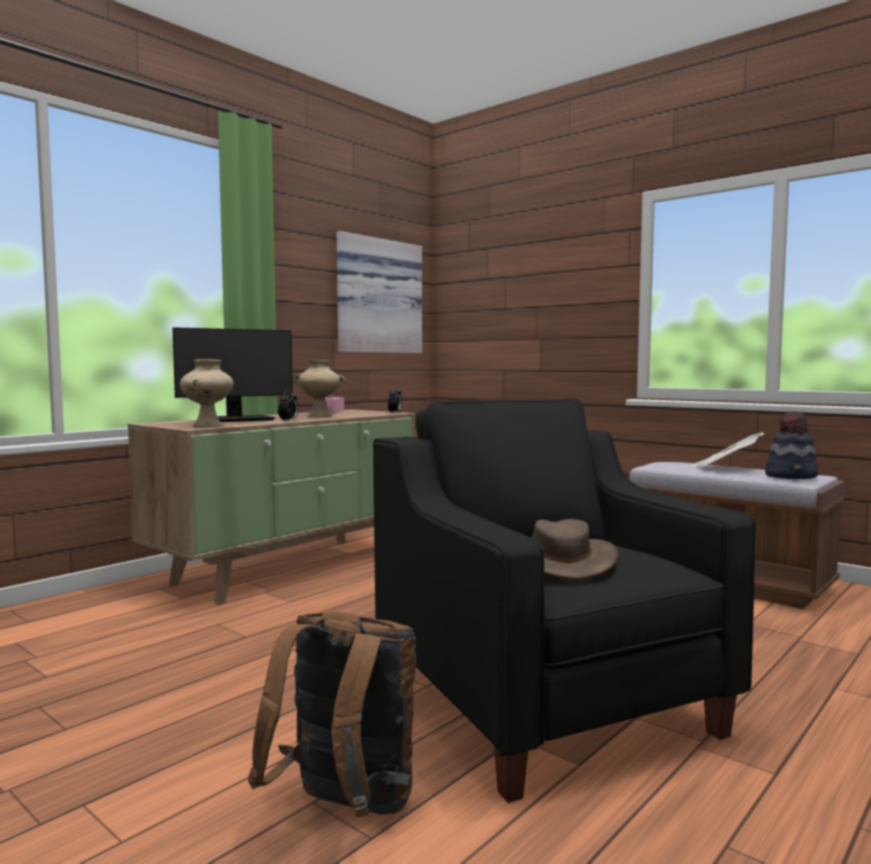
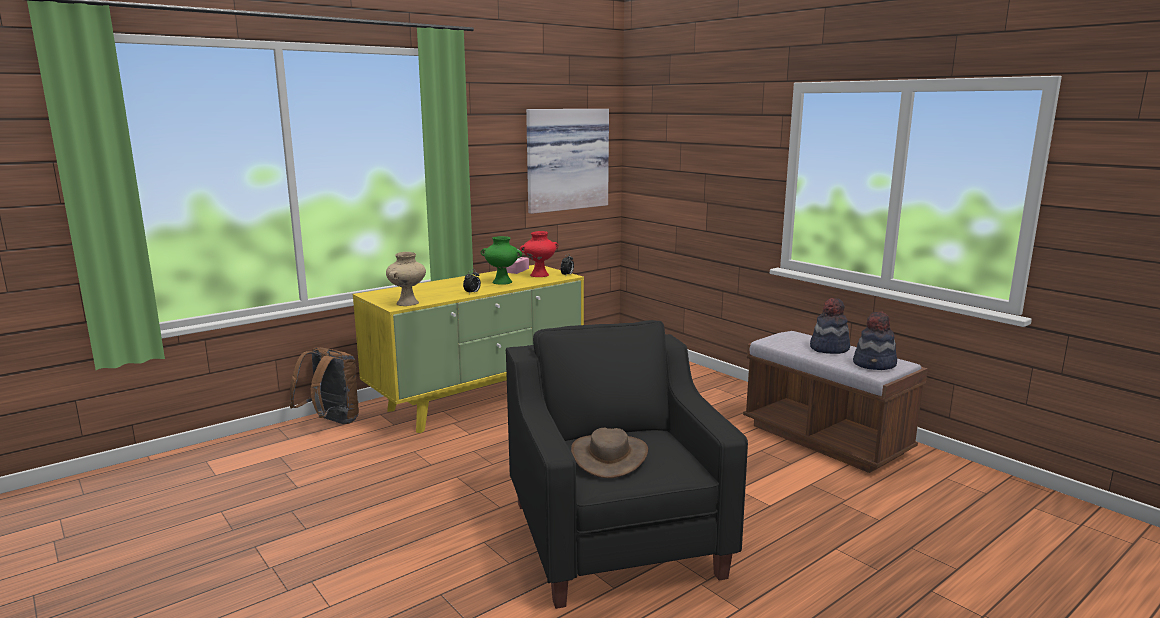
camera: 10 degrees right, 10 degrees up
green dresser [128,409,415,605] -> yellow dresser [353,265,584,433]
monitor [172,327,293,422] -> none
brown backpack [248,612,416,817] -> brown backpack moved to [289,347,359,424]
beige vase [293,360,345,417] -> green vase [481,236,522,285]
newspaper [692,432,764,467] -> hat [810,298,850,354]
none -> red vase [520,231,559,277]

